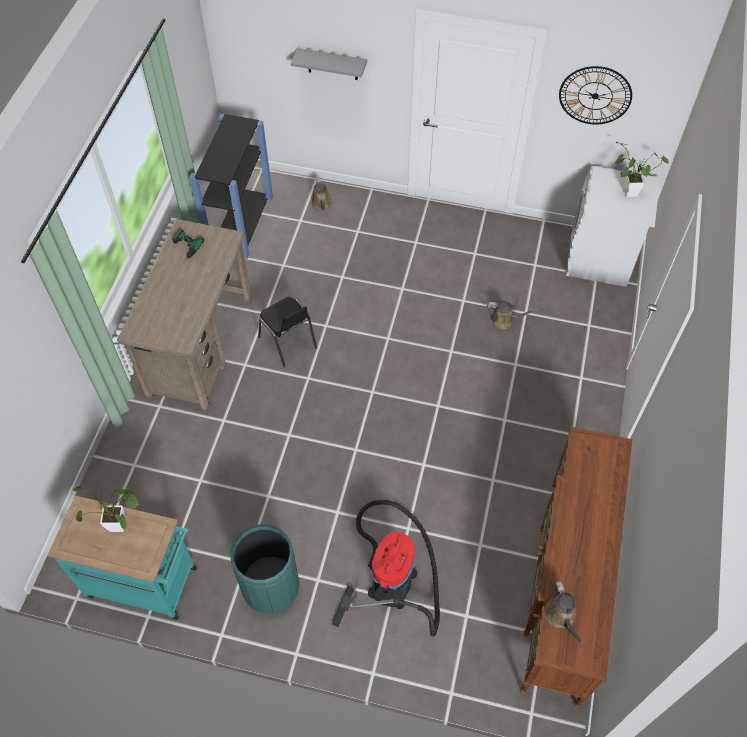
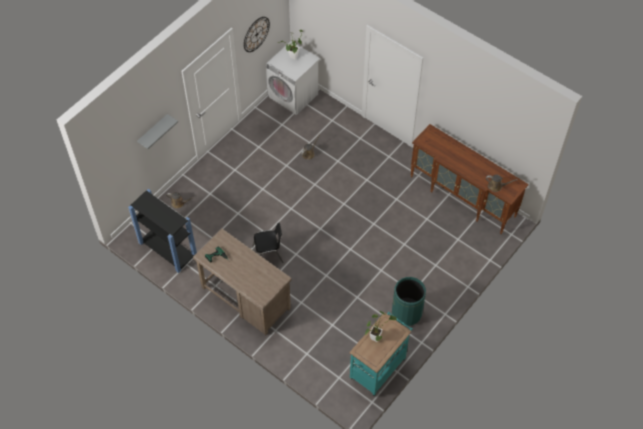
camera: 65 degrees left, 0 degrees up
vacuum cleaner [332,500,440,637] -> none

